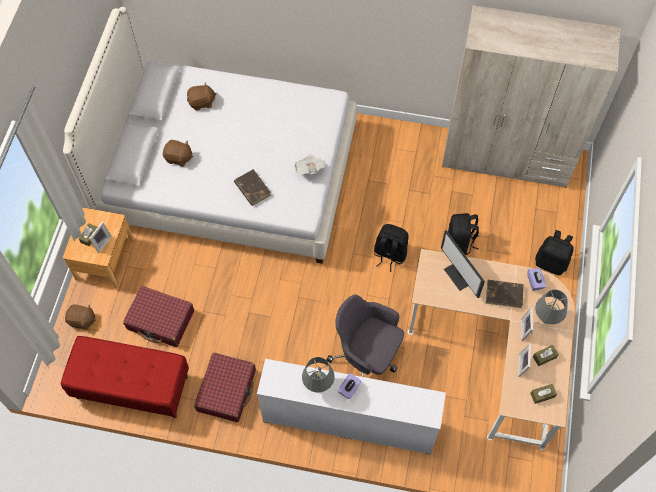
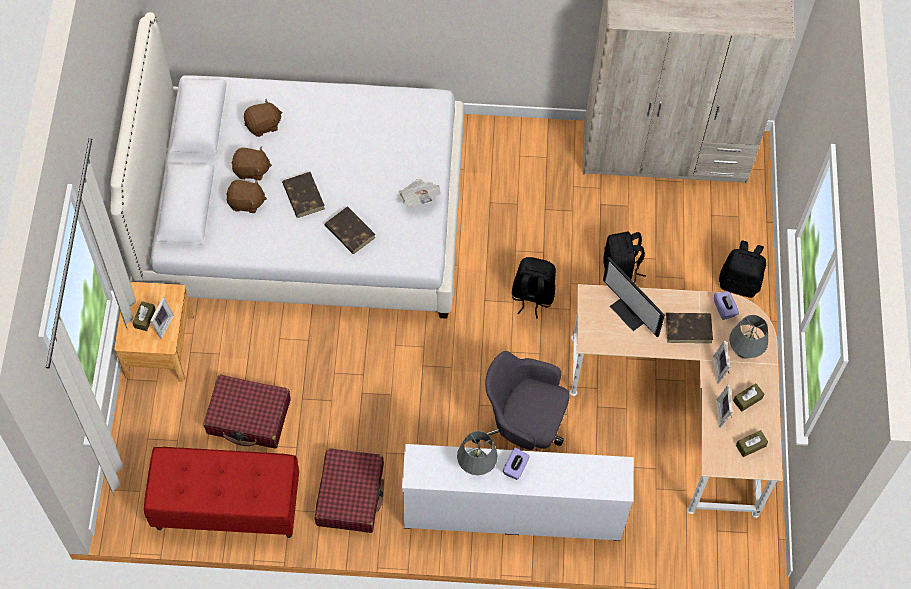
camera: 10 degrees left, 0 degrees up
brown plush toy [65,304,96,330] -> brown plush toy moved to [232,146,272,180]
none -> brown book [282,172,325,218]

